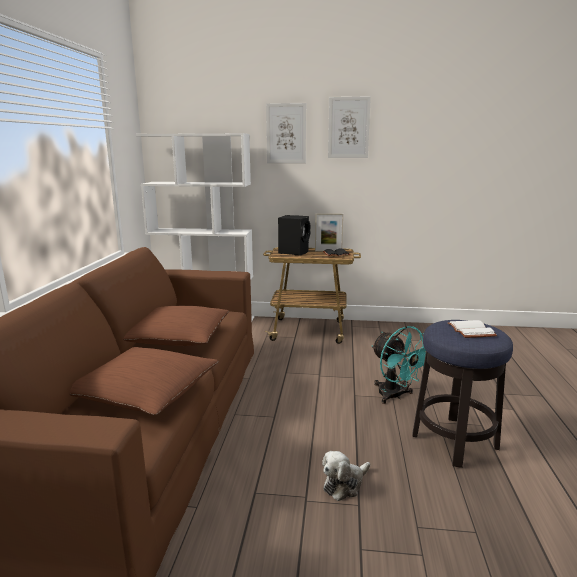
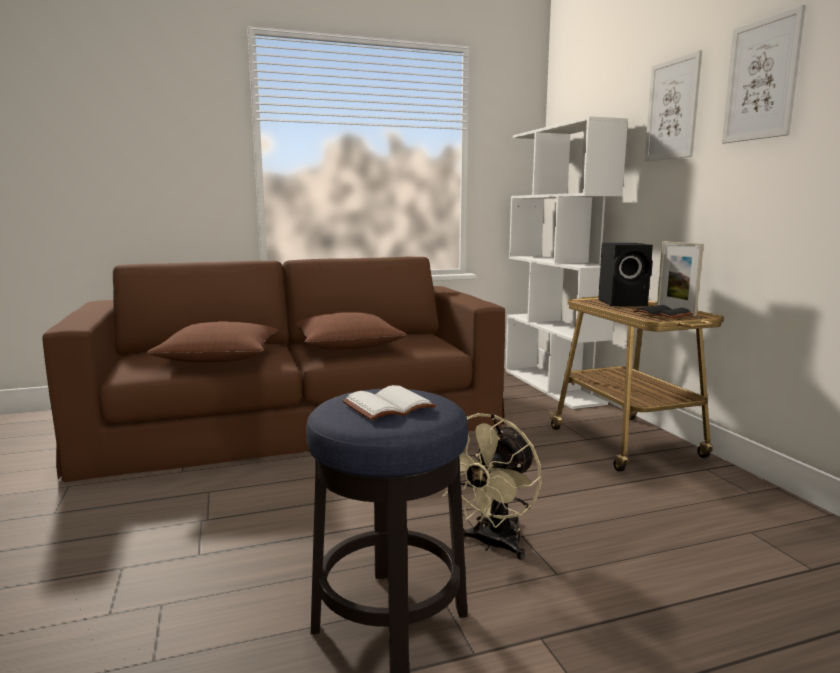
camera: 65 degrees right, 5 degrees down
plush toy [322,451,370,501] -> none
turquoise fan [372,326,426,404] -> beige fan [442,413,542,560]

